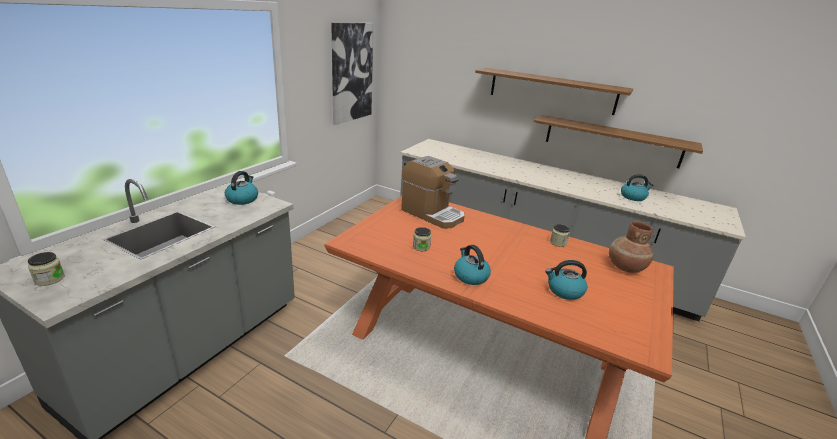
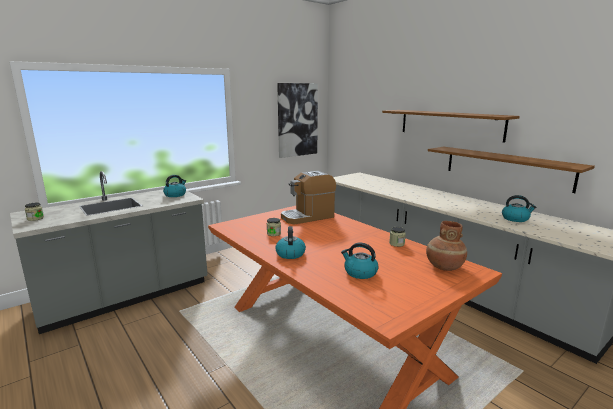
camera: 25 degrees right, 10 degrees down
coffee machine [401,156,465,229] -> coffee machine turned 90 degrees clockwise [281,171,336,225]

